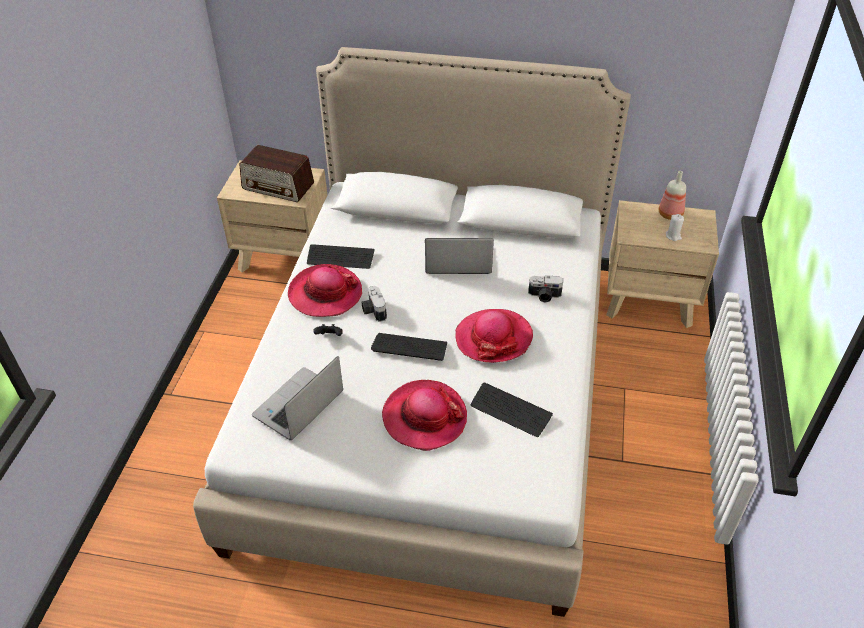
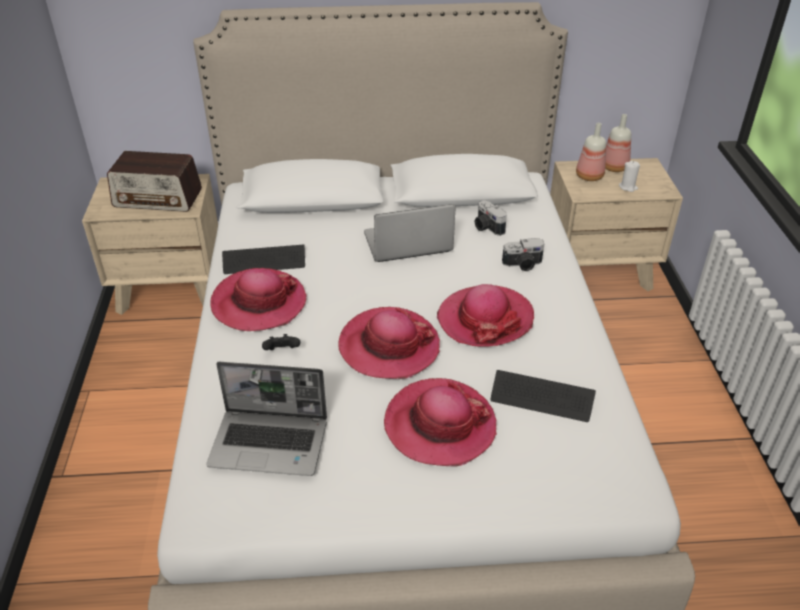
camera: 15 degrees left, 5 degrees down
laptop [252,356,343,440] -> laptop turned 105 degrees counterclockwise [206,362,327,476]
camera [362,286,387,322] -> camera moved to [474,200,507,236]
keyboard [371,333,447,361] -> hat [338,307,440,379]
none -> bottle [576,123,606,181]

